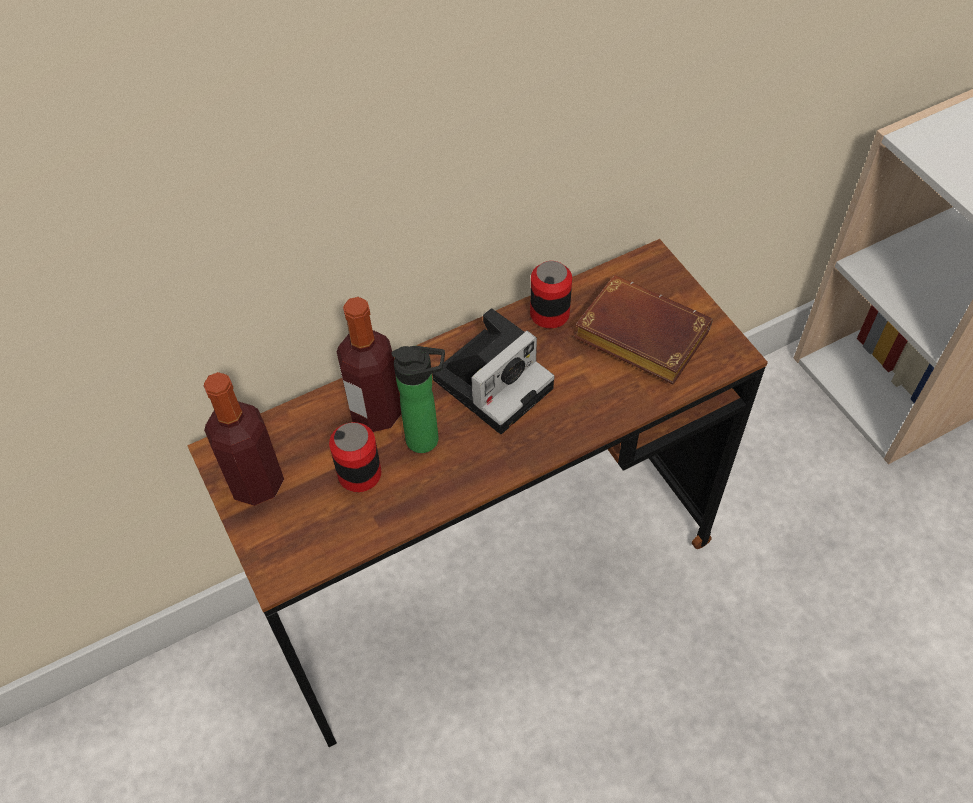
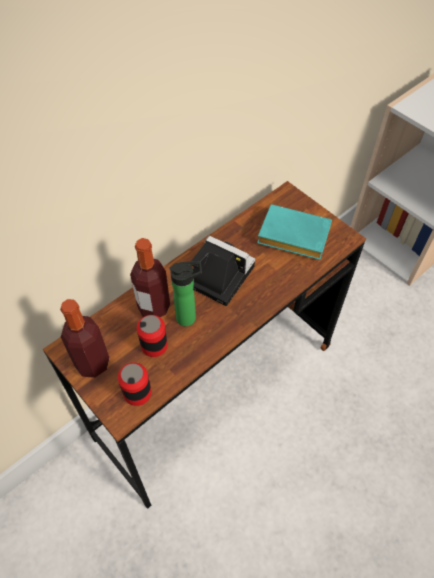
camera: 15 degrees left, 0 degrees up
camera [432,308,555,434] -> camera turned 90 degrees counterclockwise [192,236,255,306]
can [530,261,572,328] -> can moved to [118,363,152,406]
brown book [574,275,713,385] -> turquoise book [257,204,332,260]

